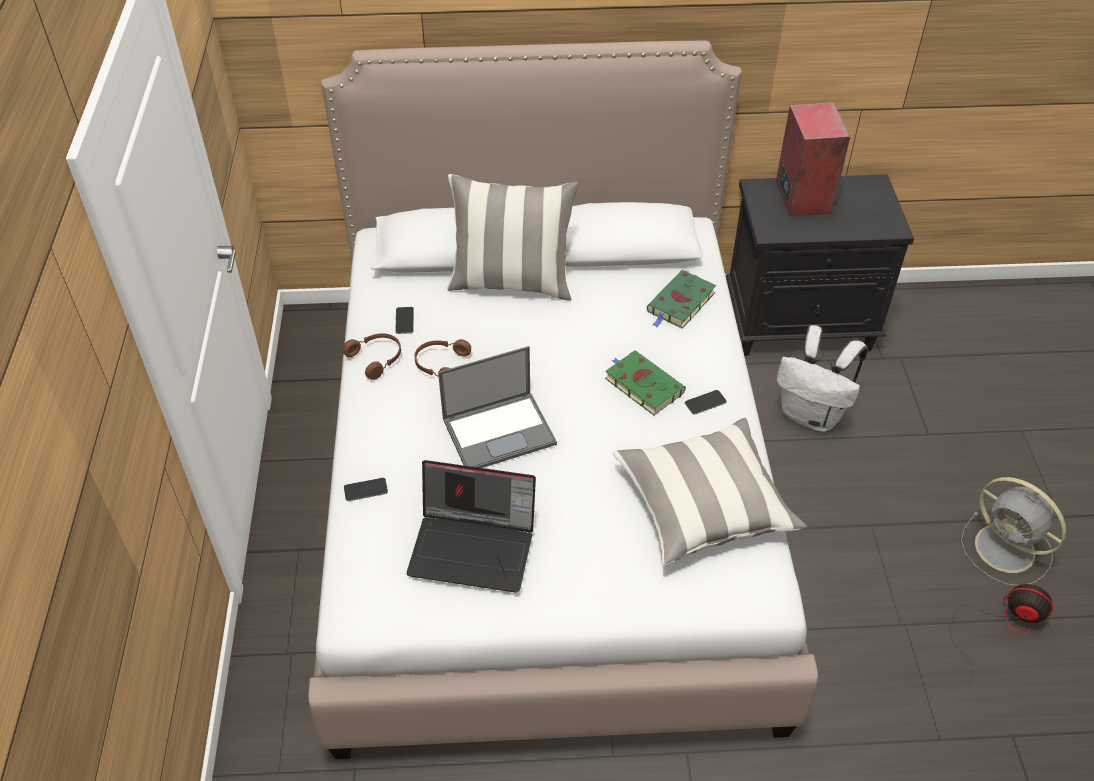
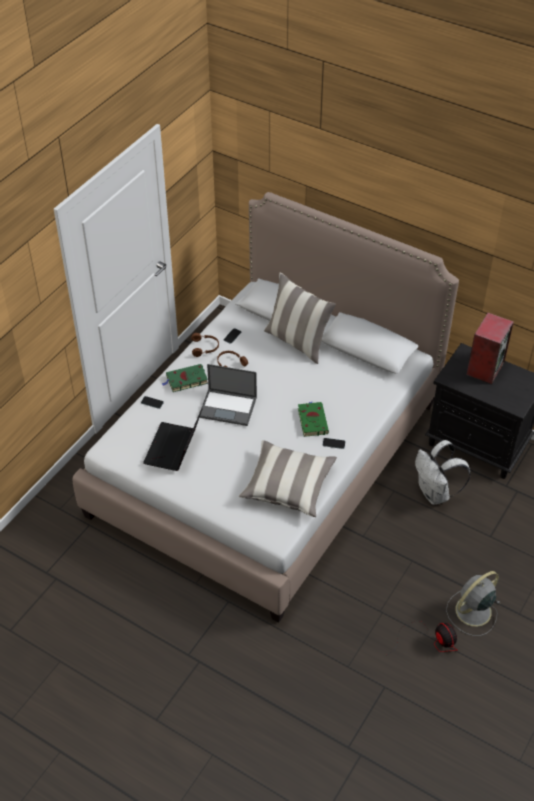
camera: 35 degrees right, 0 degrees up
laptop [406,460,536,593] -> laptop turned 60 degrees clockwise [143,408,203,471]
green book [647,270,716,329] -> green book moved to [162,364,208,392]
grey fan [961,477,1066,586] -> grey fan turned 60 degrees clockwise [446,571,500,636]

